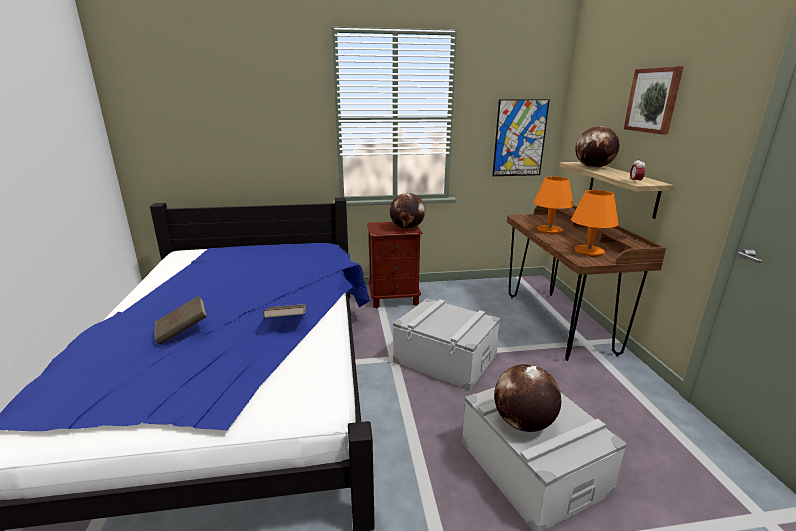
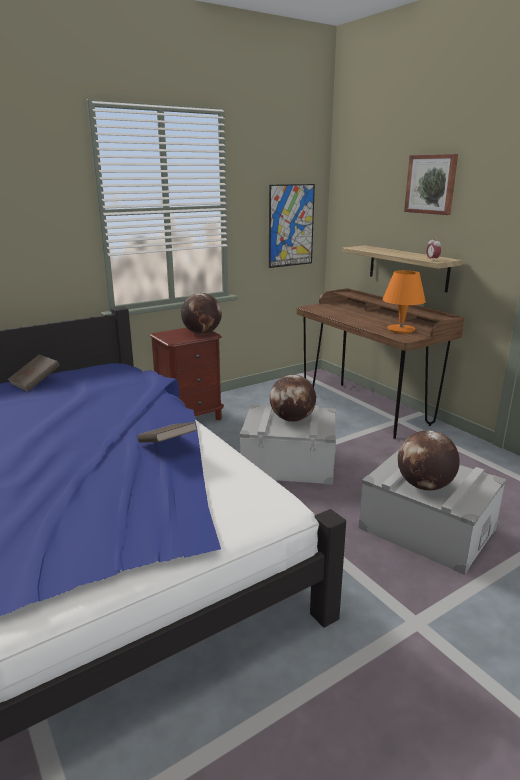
camera: 25 degrees left, 0 degrees up
brown book [155,296,207,345] -> brown book moved to [7,354,60,392]
orange table lamp [533,177,574,234] -> none
globe [575,126,619,168] -> globe moved to [270,375,316,422]

